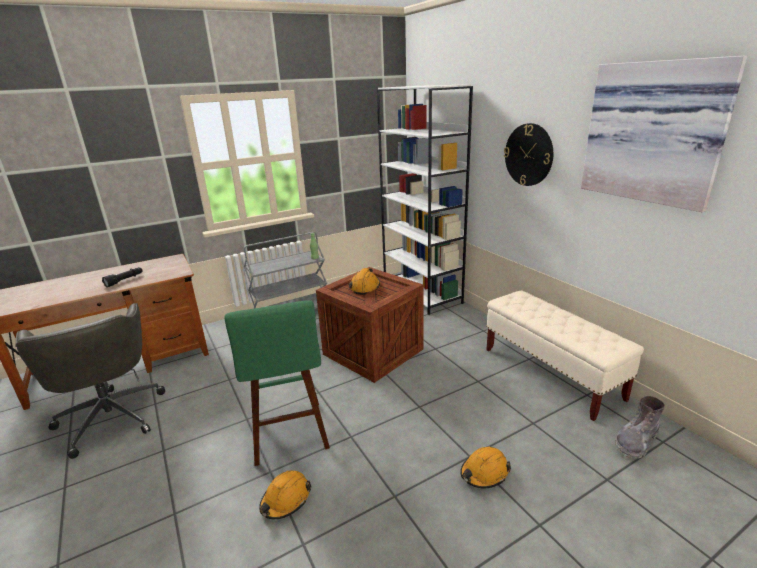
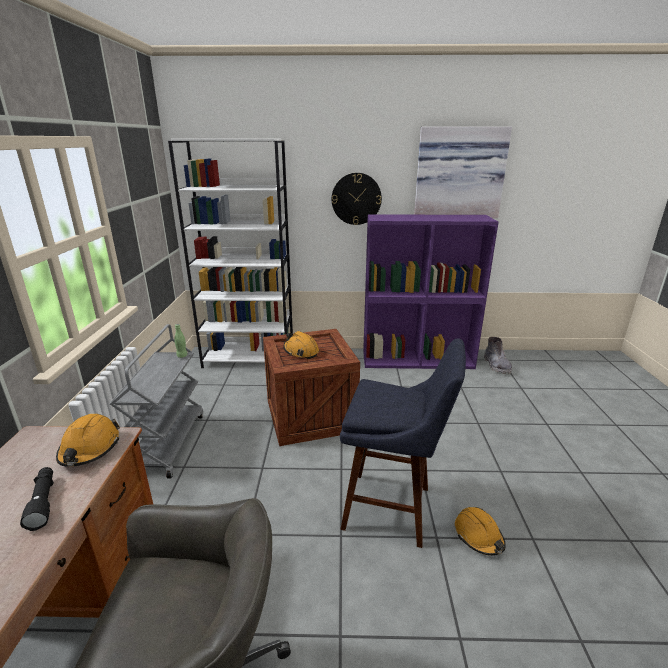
camera: 60 degrees left, 0 degrees up
green stool [224,300,330,466] -> blue stool [340,338,466,548]
orange hard hat [460,447,511,489] -> orange hard hat moved to [56,414,120,467]
beige bench [486,291,644,421] -> purple bookcase [363,214,499,369]

